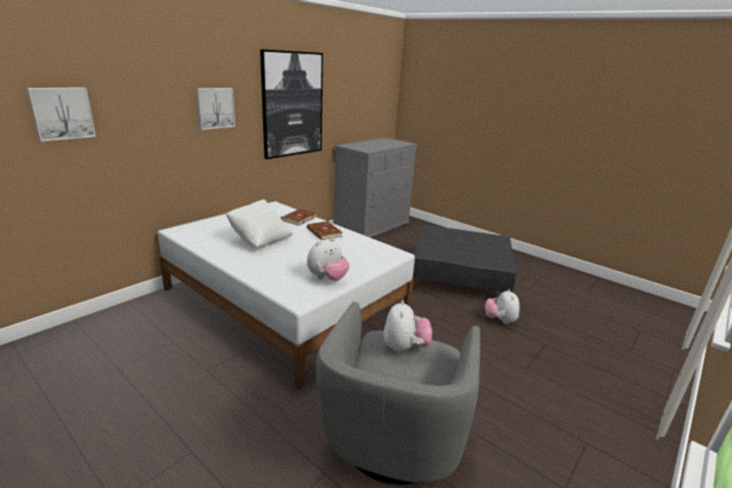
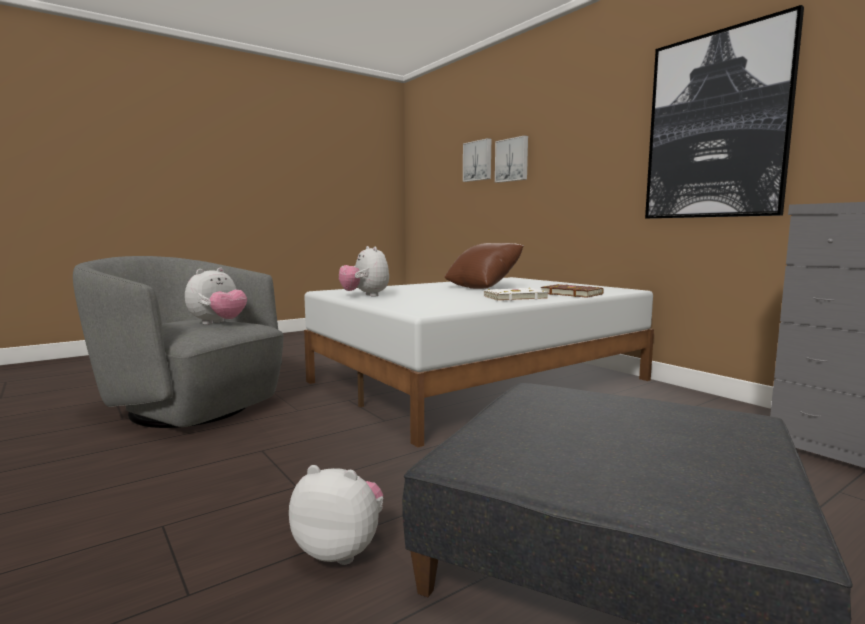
camera: 105 degrees right, 15 degrees down
picture [195,88,235,130] -> picture moved to [495,135,528,183]
white pillow [226,199,293,248] -> brown pillow [444,243,524,289]
brown book [307,221,343,240] -> white book [483,288,549,301]
plush toy [384,300,432,353] -> plush toy turned 75 degrees counterclockwise [185,268,247,325]

